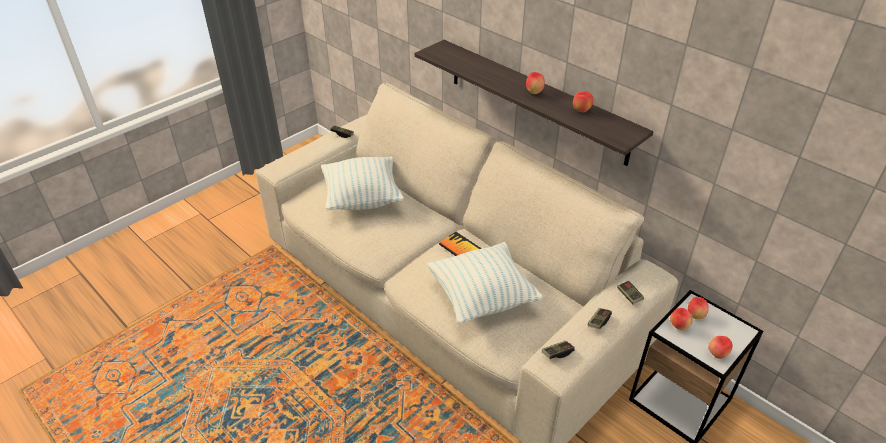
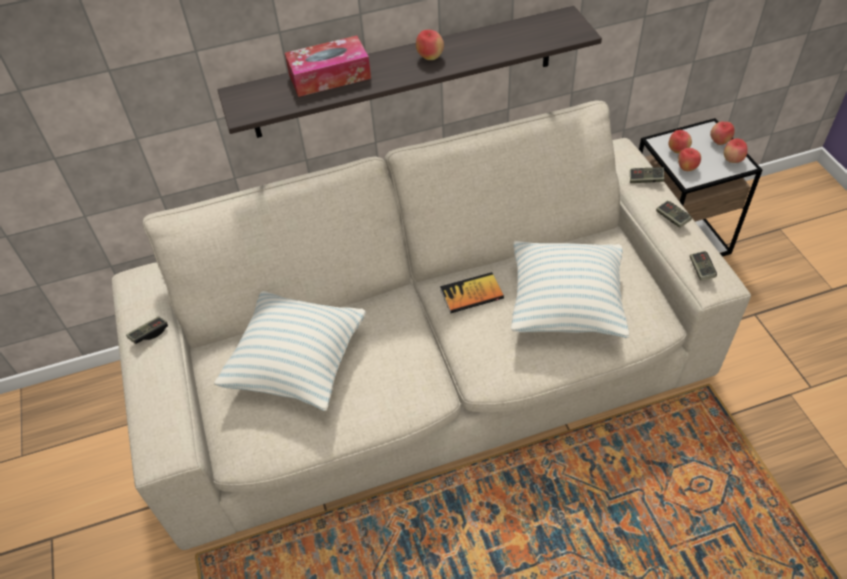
camera: 60 degrees left, 10 degrees up
apple [573,91,593,112] -> apple moved to [710,121,735,145]
none -> tissue box [285,35,371,97]

